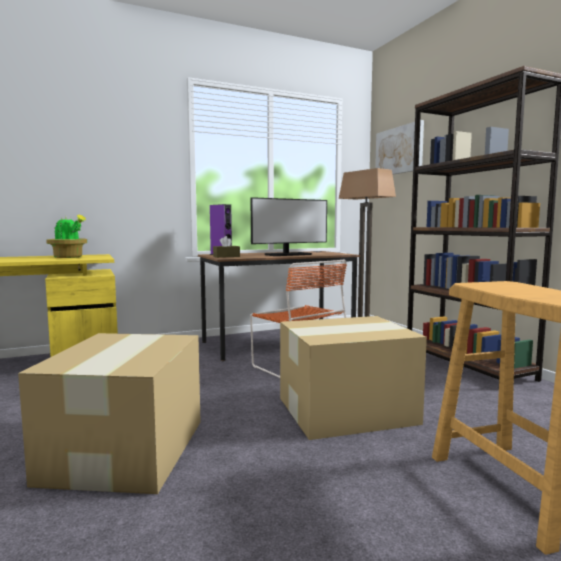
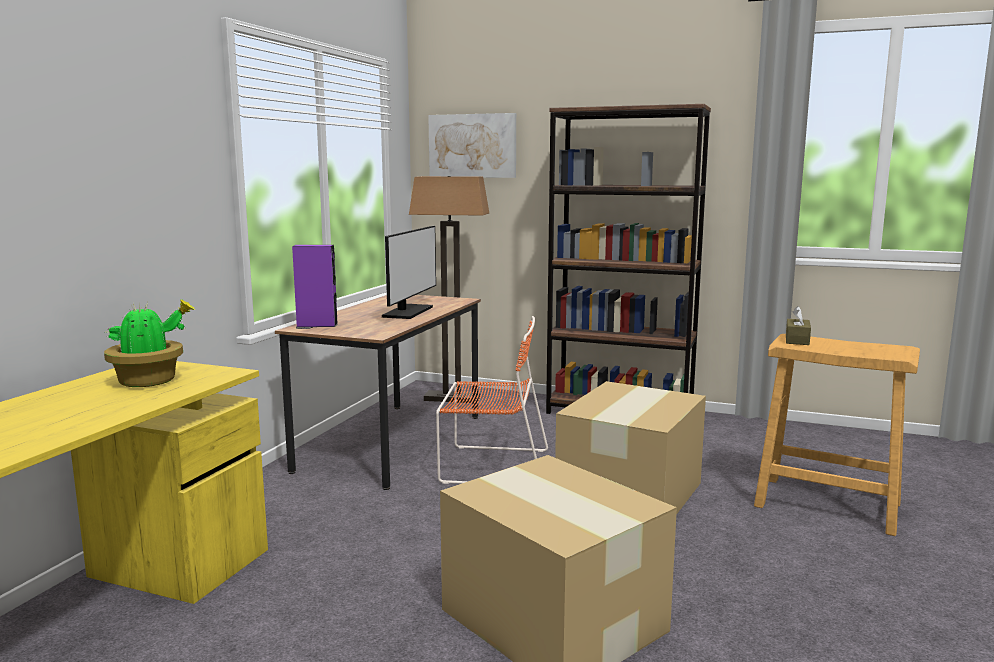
camera: 45 degrees left, 5 degrees up
brown tissue box [213,236,240,258] -> brown tissue box moved to [786,306,811,345]

